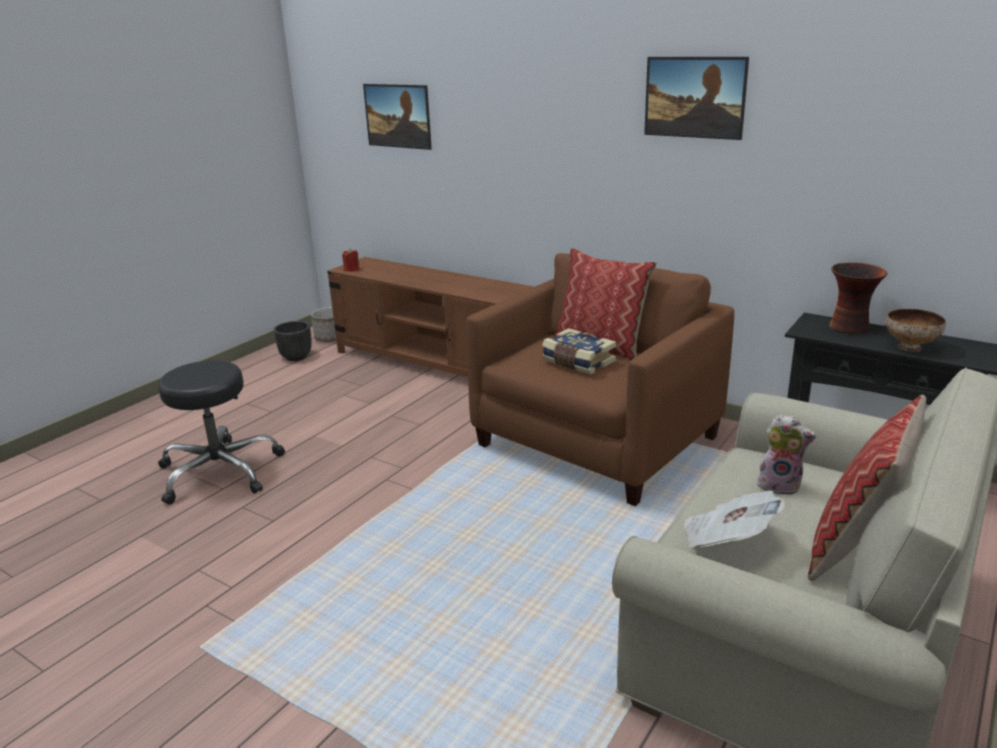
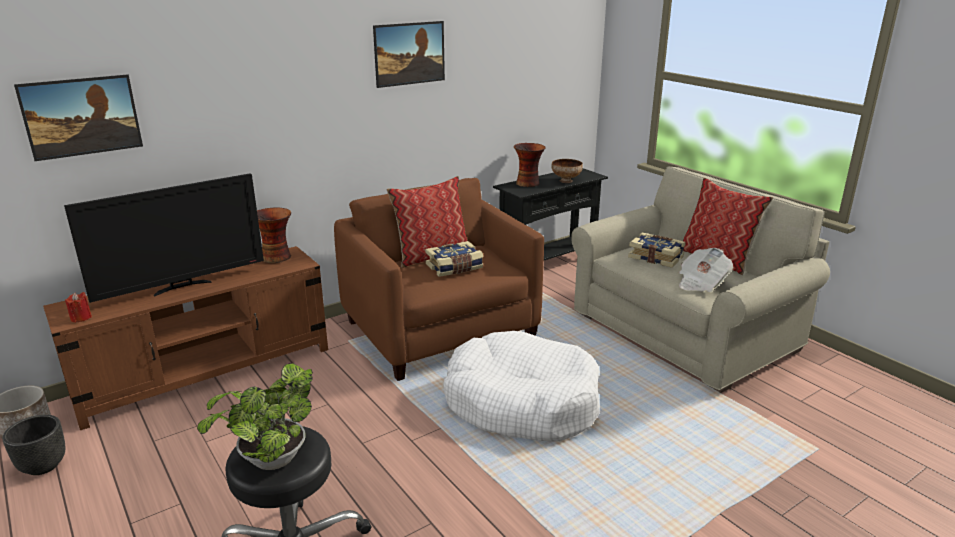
camera: 70 degrees left, 0 degrees up
plush toy [757,414,816,495] -> book [628,233,685,268]
none -> television [64,173,264,303]
none -> potted plant [197,363,313,470]
none -> vase [257,208,291,263]
none -> white dog bed [443,331,600,442]

